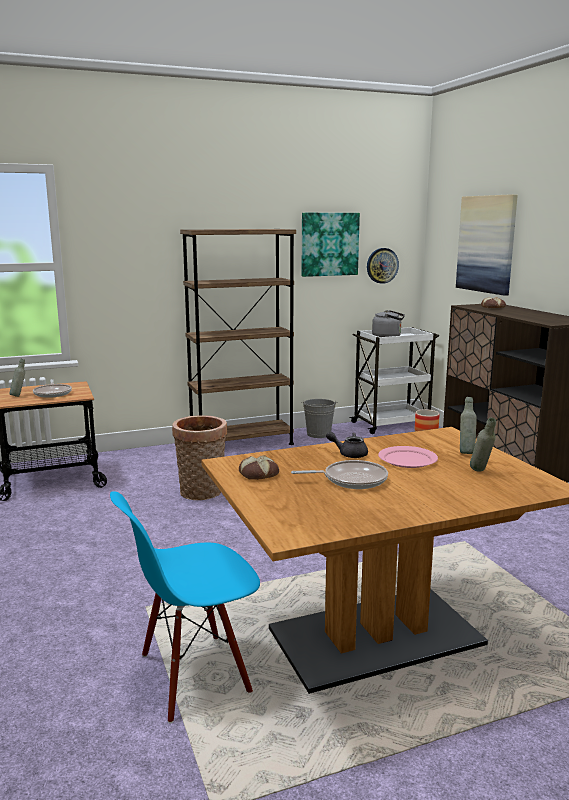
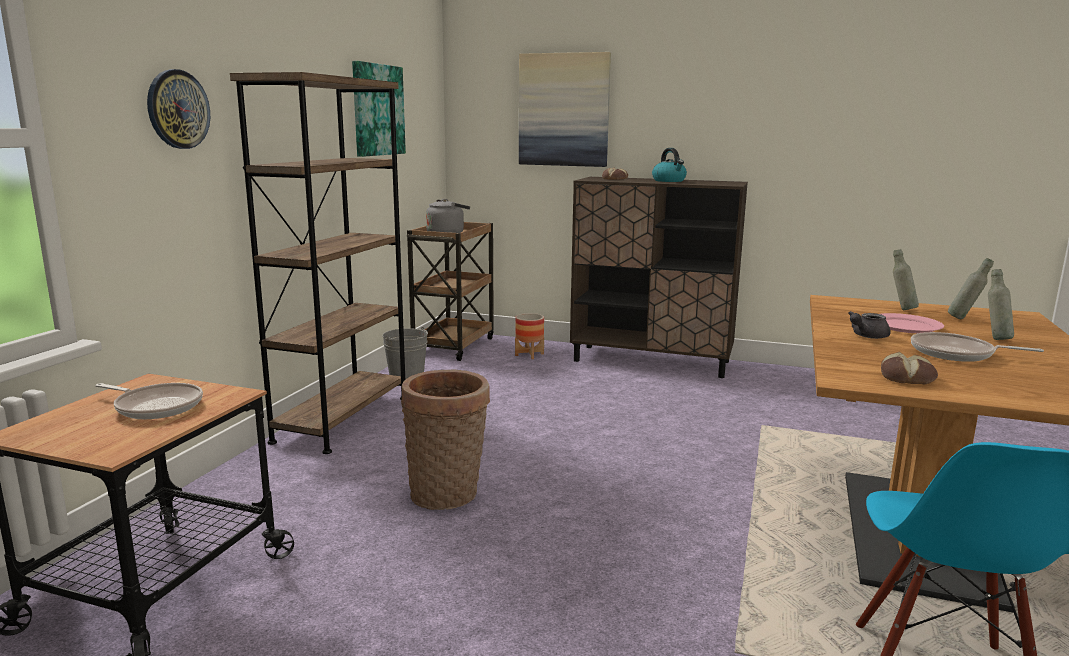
camera: 50 degrees left, 0 degrees up
grey bottle [9,359,25,397] -> grey bottle moved to [988,269,1014,340]
frying pan [291,460,388,489] -> frying pan turned 105 degrees counterclockwise [911,332,1044,362]
white cart [349,327,439,434] -> brown cart [407,222,494,361]
wall clock [367,248,399,284] -> wall clock moved to [147,69,210,149]
none -> kettle [652,148,687,182]

